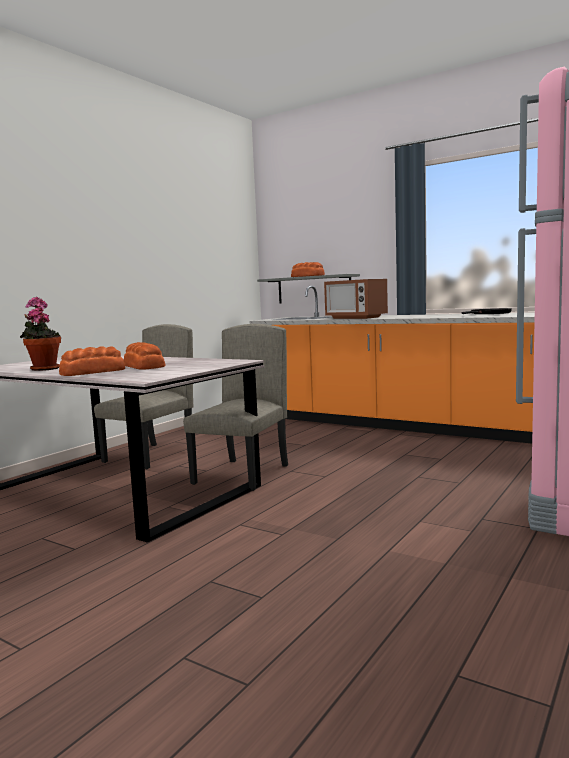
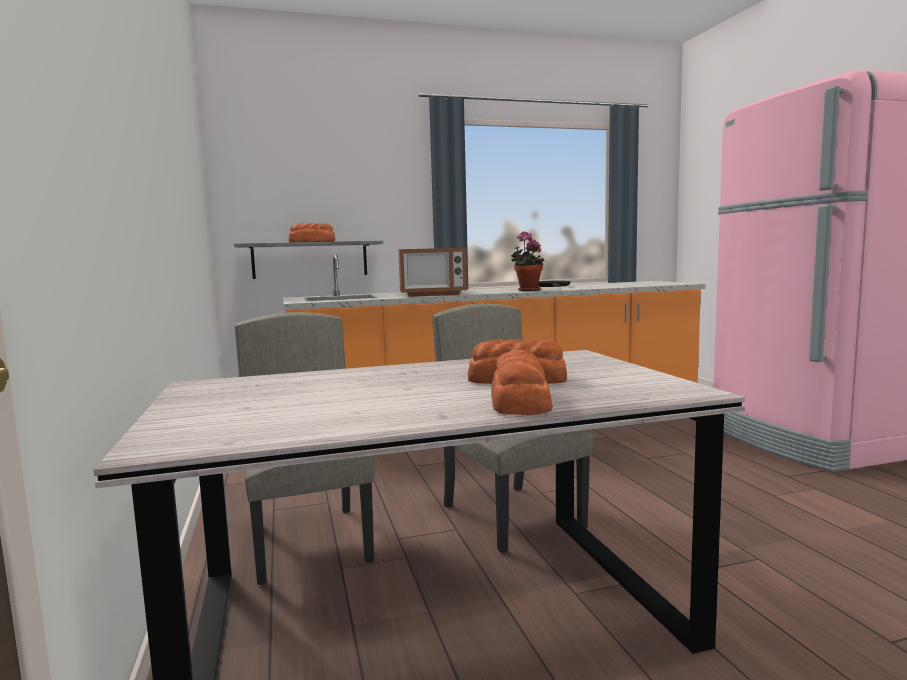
camera: 50 degrees left, 0 degrees up
potted plant [20,297,62,371] -> potted plant moved to [511,231,545,291]

